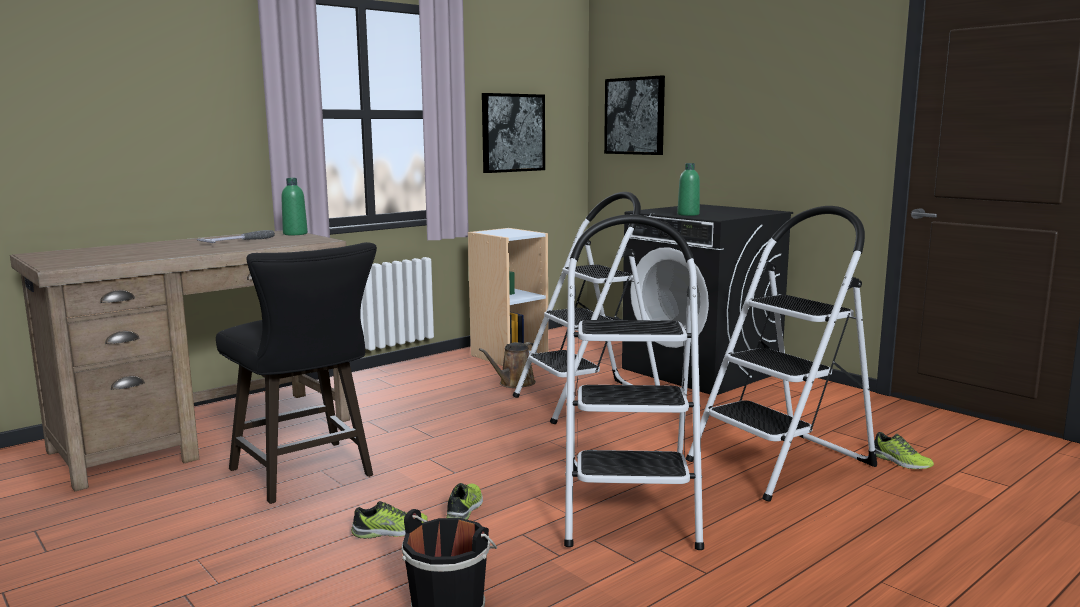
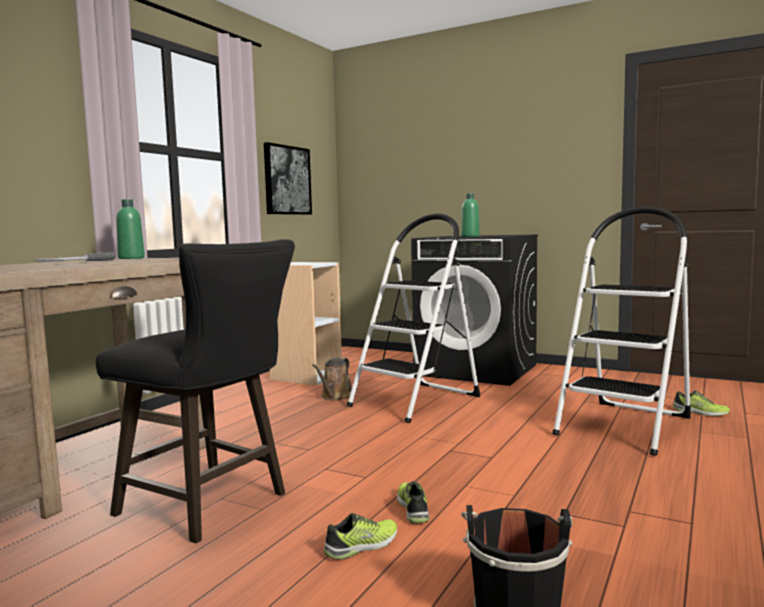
camera: 20 degrees left, 5 degrees down
step ladder [564,214,704,550] -> none
picture [604,76,665,155] -> none

